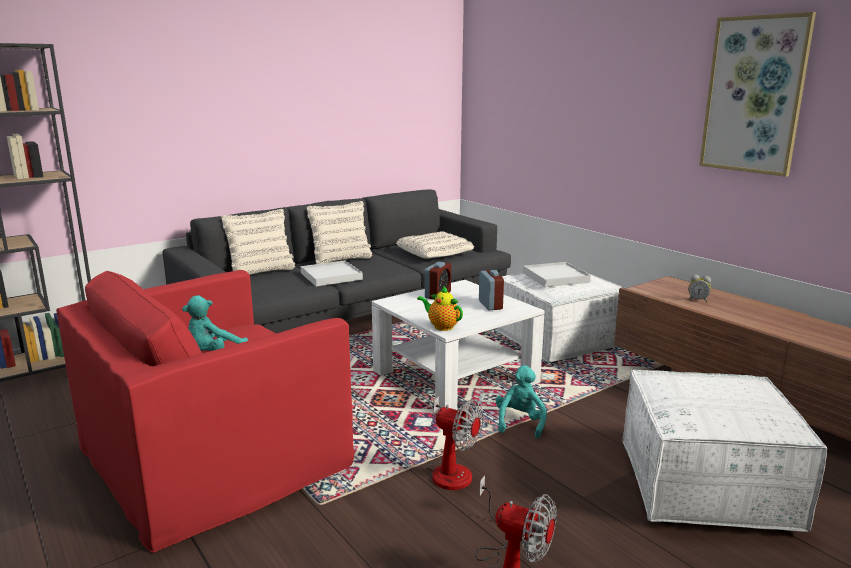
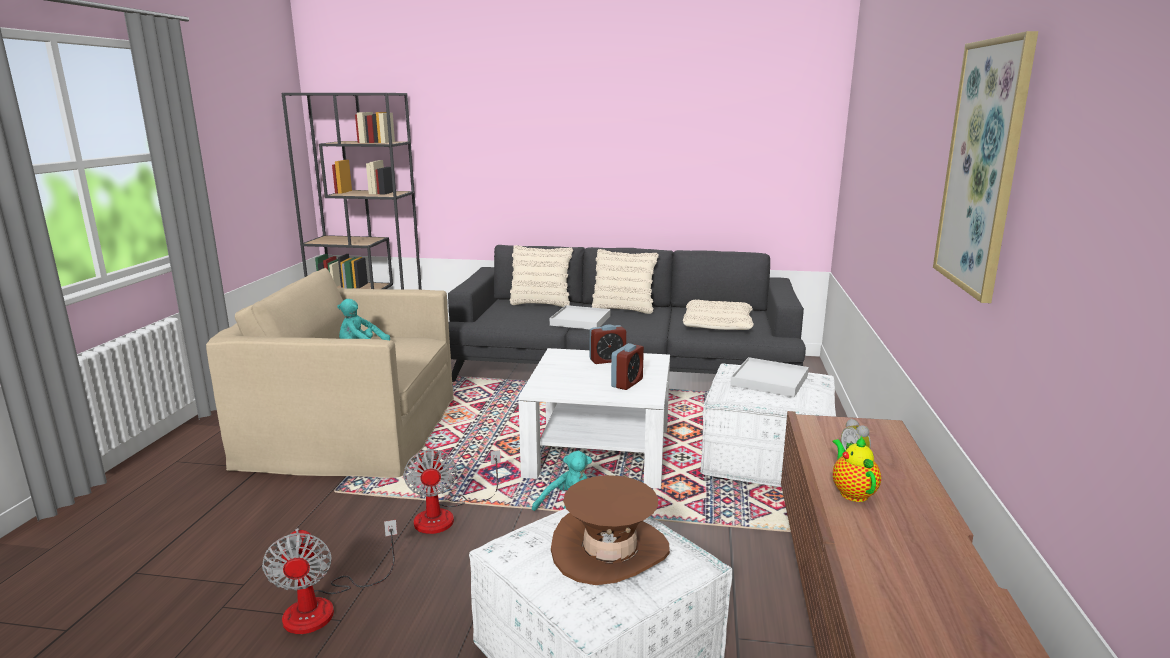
camera: 45 degrees right, 0 degrees up
red armchair [56,270,354,553] -> beige armchair [206,268,454,478]
teapot [417,285,463,331] -> teapot moved to [832,436,881,502]
none -> brown hat [551,475,670,585]

